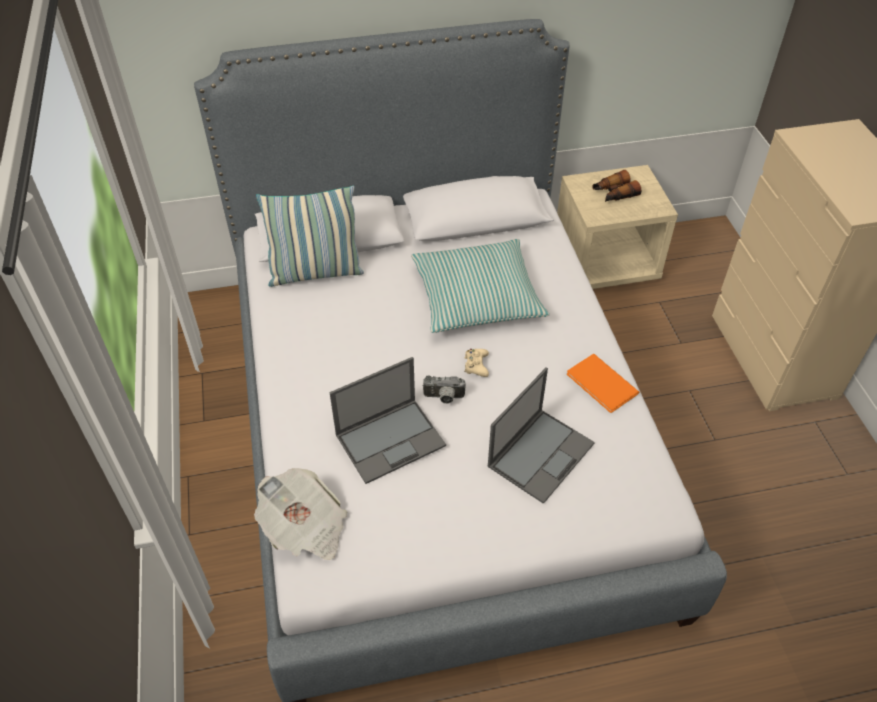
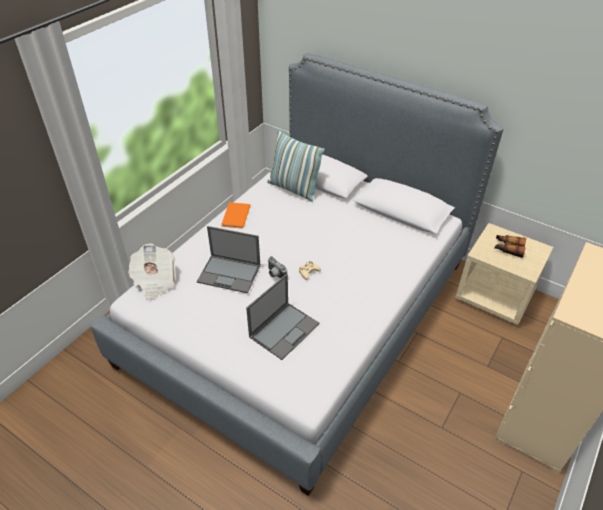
camera: 45 degrees right, 5 degrees down
pillow [411,239,550,333] -> none
laptop [488,368,595,504] -> laptop turned 45 degrees counterclockwise [246,274,319,360]
orange book [567,354,639,413] -> orange book moved to [221,202,250,229]

